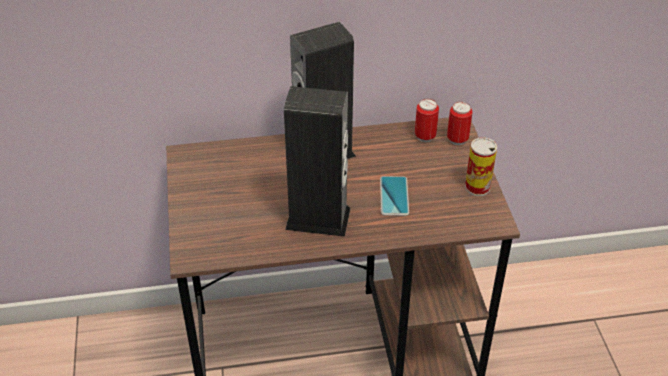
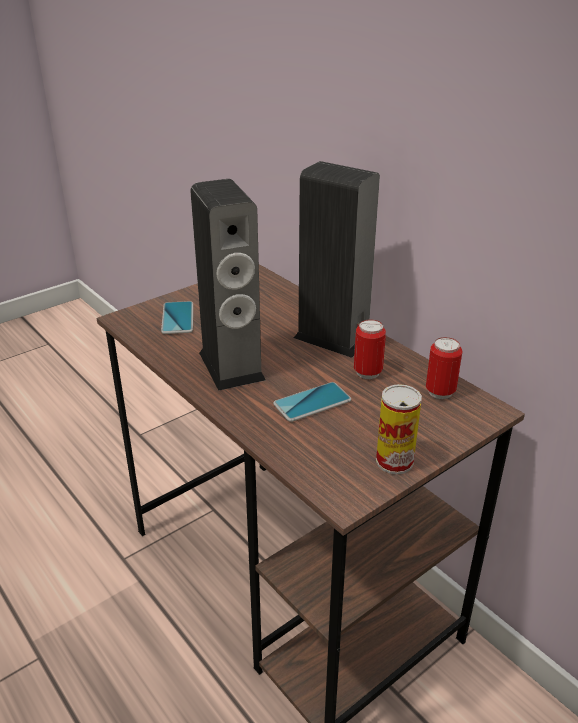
camera: 60 degrees right, 10 degrees down
can [447,102,473,145] -> can moved to [354,319,386,379]
none -> phone [161,301,193,334]

